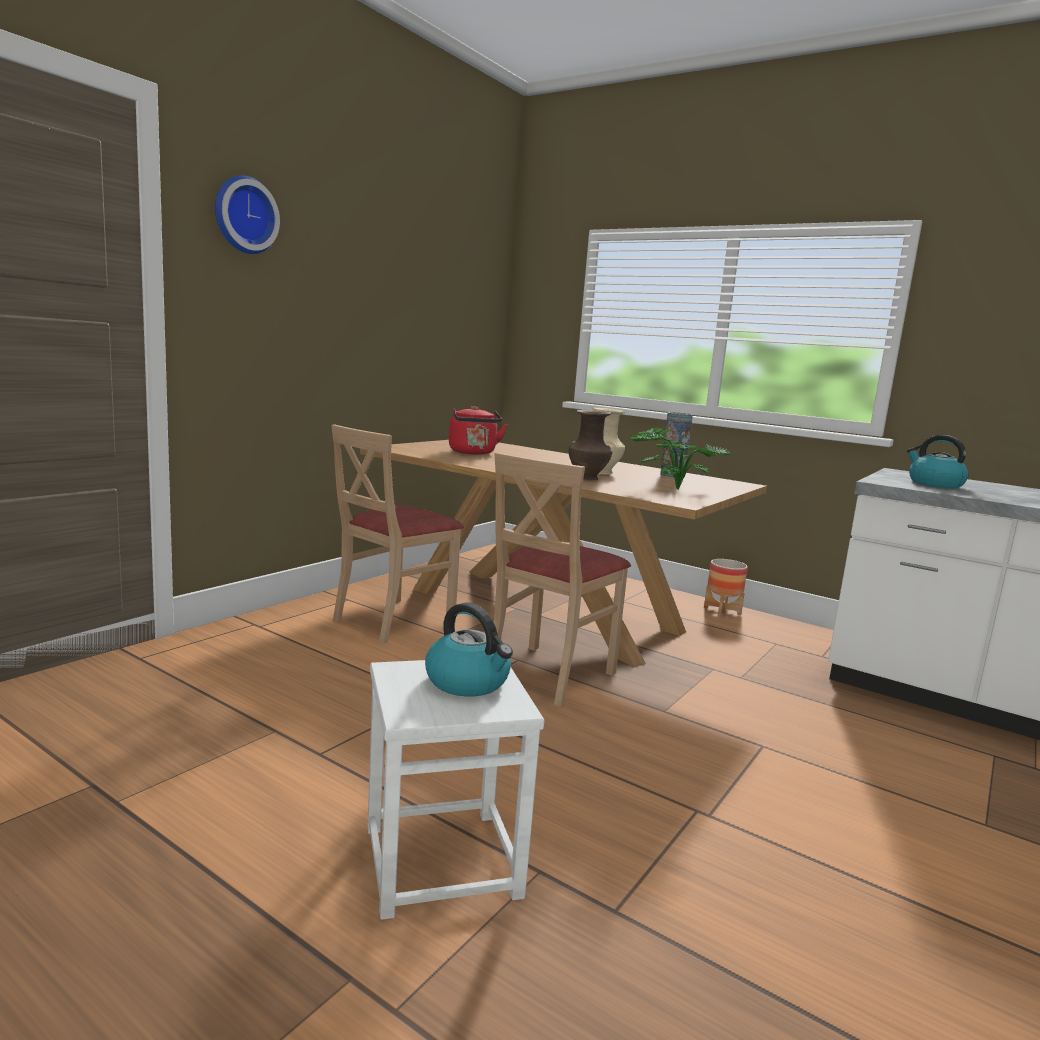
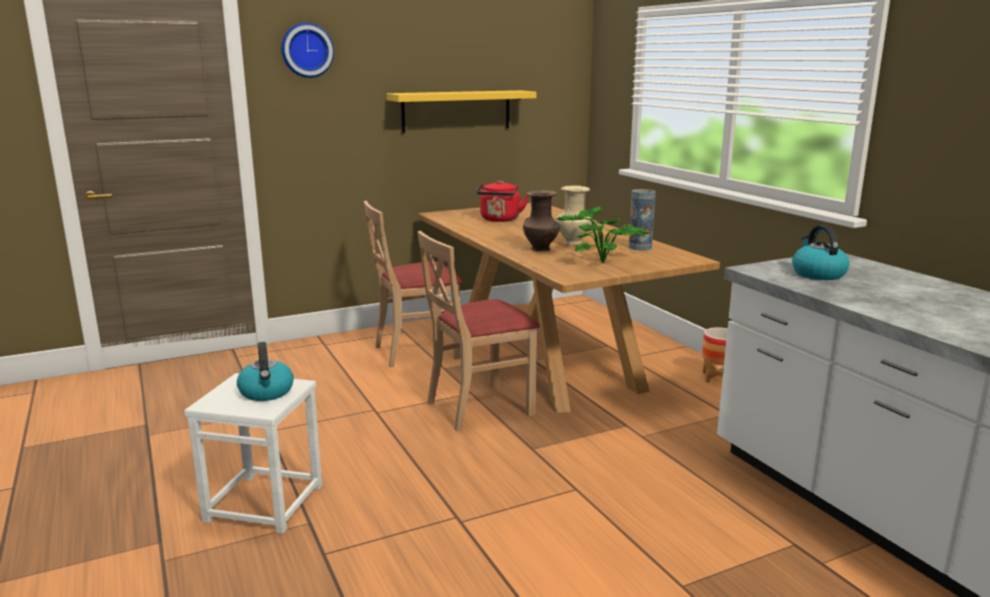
camera: 30 degrees right, 5 degrees up
none -> yellow shelf [387,90,536,133]

